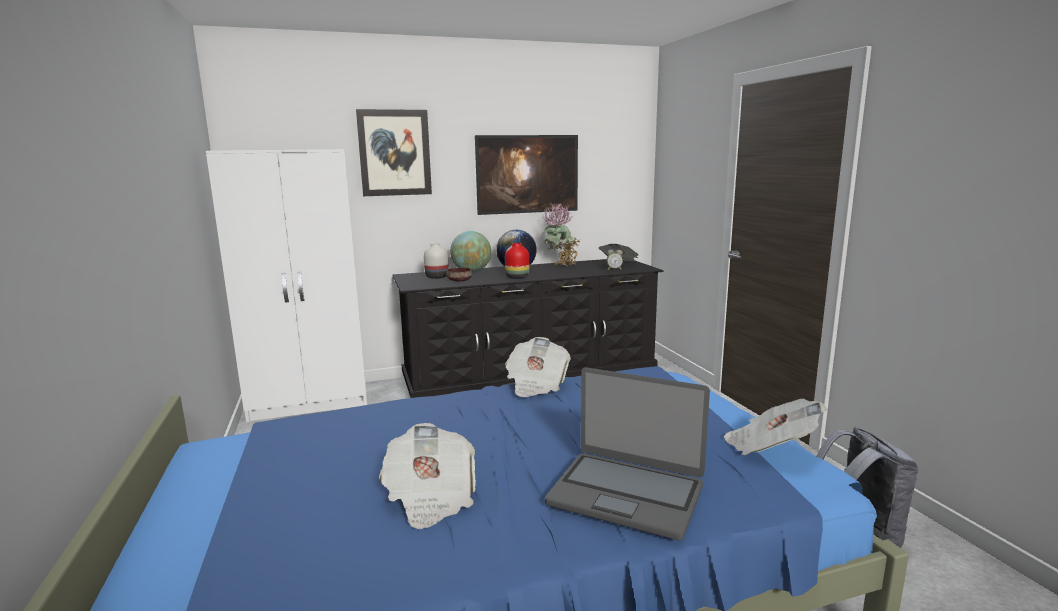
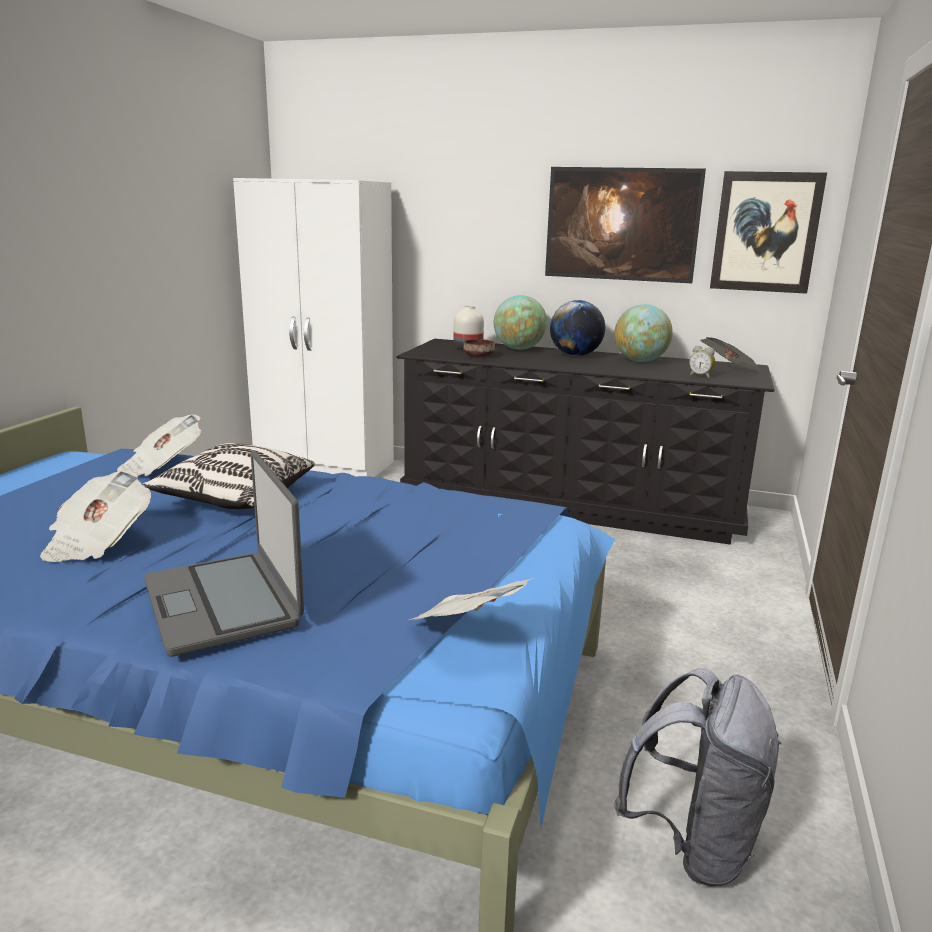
camera: 35 degrees right, 5 degrees up
picture [356,109,432,196] -> picture moved to [710,171,827,294]
red vase [505,243,529,279] -> none
newspaper [505,337,571,397] -> newspaper moved to [117,414,201,476]
potted plant [542,202,580,266] -> globe [614,304,673,362]
none -> pillow [142,443,315,509]

